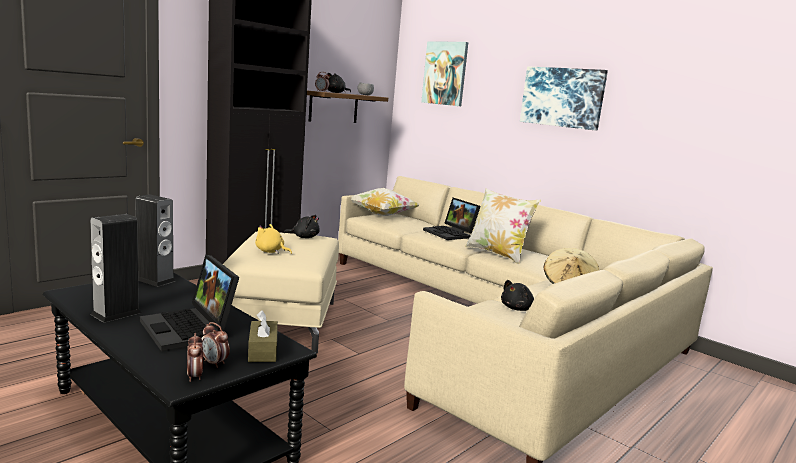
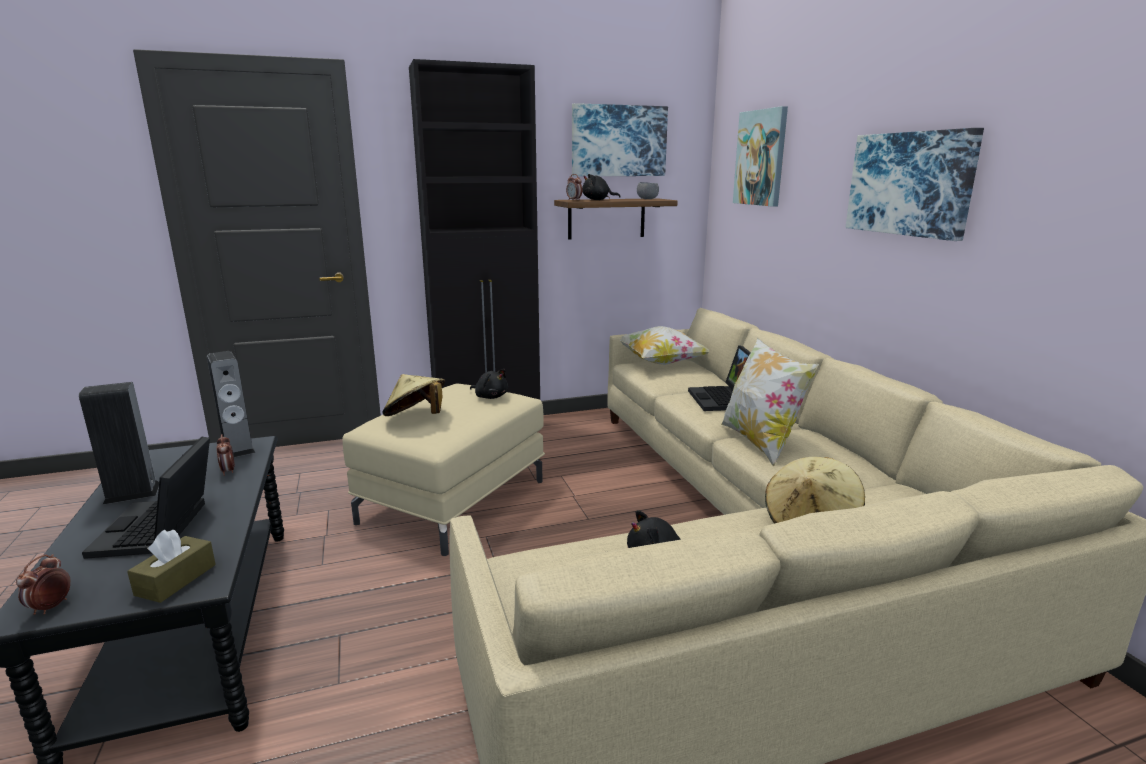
camera: 30 degrees right, 5 degrees up
alarm clock [201,322,230,368] -> alarm clock moved to [217,434,235,476]
yellow plush toy [255,224,292,254] -> beige hat [382,374,445,416]
none -> picture [572,103,668,176]

